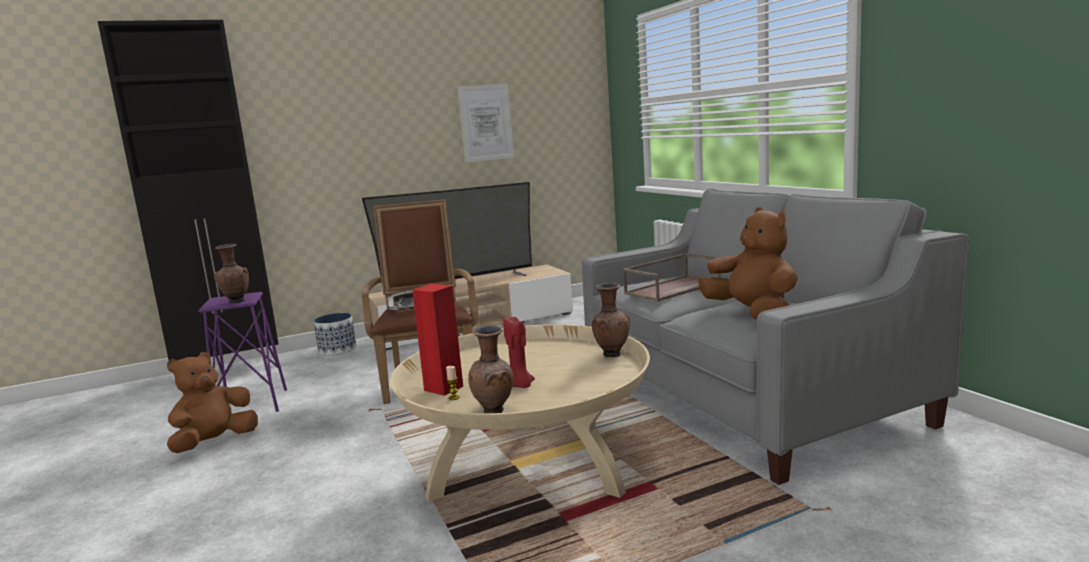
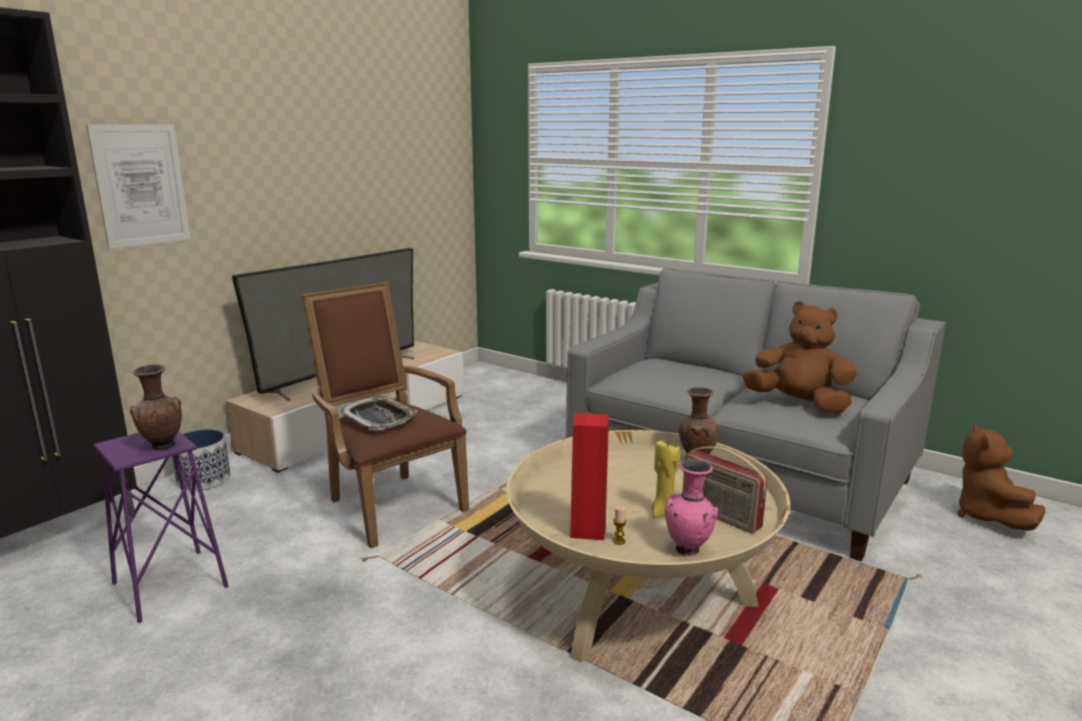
camera: 30 degrees left, 5 degrees up
brown plush toy [167,352,258,453] -> brown plush toy moved to [957,424,1046,531]
picture [457,84,514,162] -> picture moved to [86,125,191,249]
brown vase [468,326,514,413] -> pink vase [665,459,718,557]
red candle [503,317,535,388] -> yellow candle [651,440,680,518]
brown tray [623,253,721,301] -> none
none -> radio [682,446,768,533]

